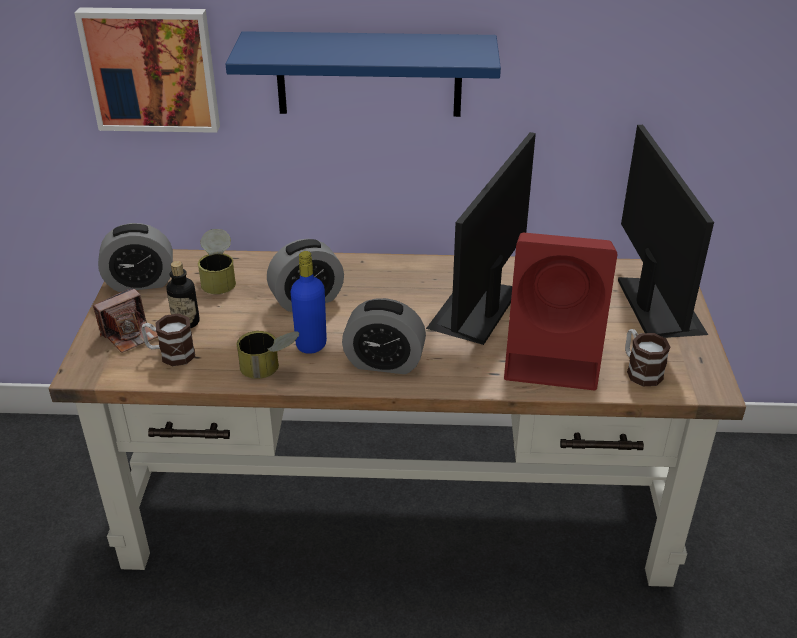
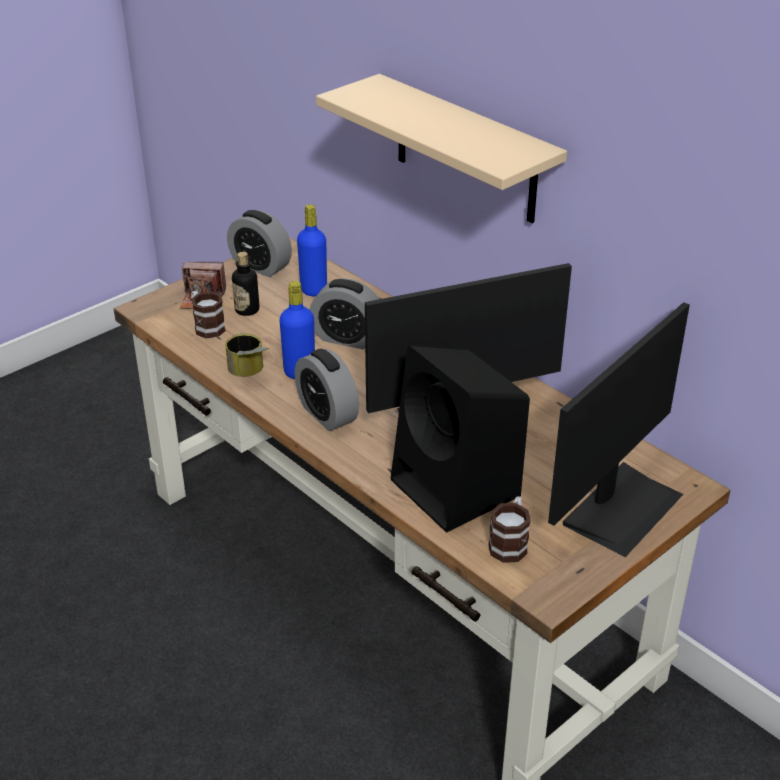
camera: 45 degrees right, 0 degrees up
picture [75,7,220,133] -> none
can [198,229,236,294] -> blue bottle [297,204,327,296]
blue shelf [225,31,501,117] -> beige shelf [316,74,567,223]
red speaker [504,233,617,391] -> black speaker [391,346,530,532]

